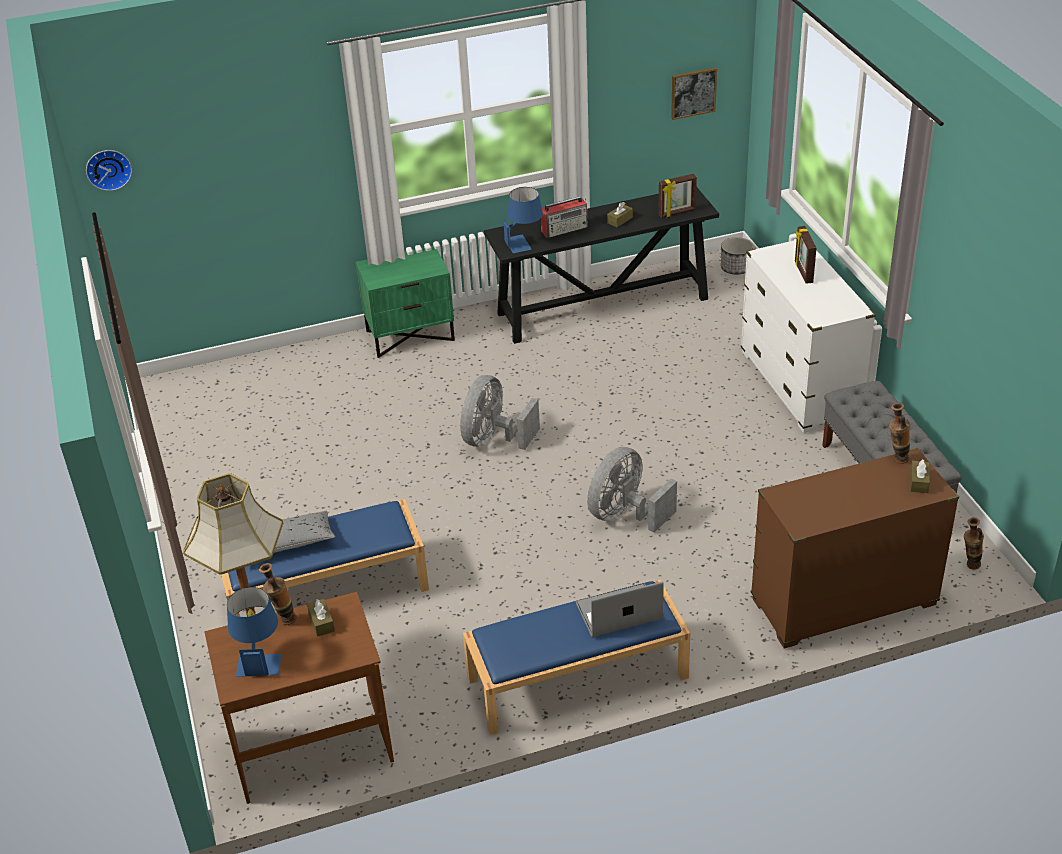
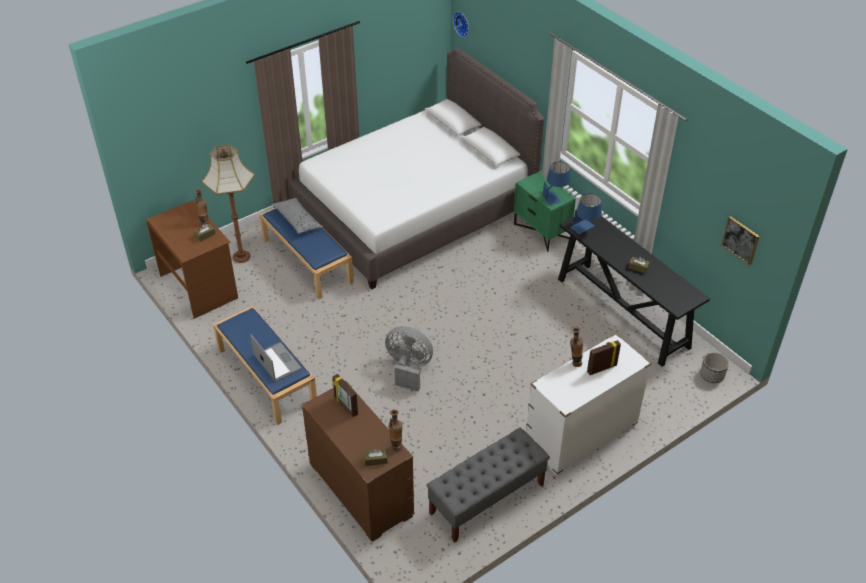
camera: 70 degrees right, 5 degrees up
blue table lamp [227,587,282,677] -> blue table lamp moved to [541,162,570,205]
grey fan [460,375,540,450] -> none
radio [541,196,588,238] -> none
picture frame [658,174,697,218] -> picture frame moved to [332,374,358,418]
vase [964,517,984,570] -> vase moved to [570,327,583,367]
none -> white bed [288,47,544,289]

